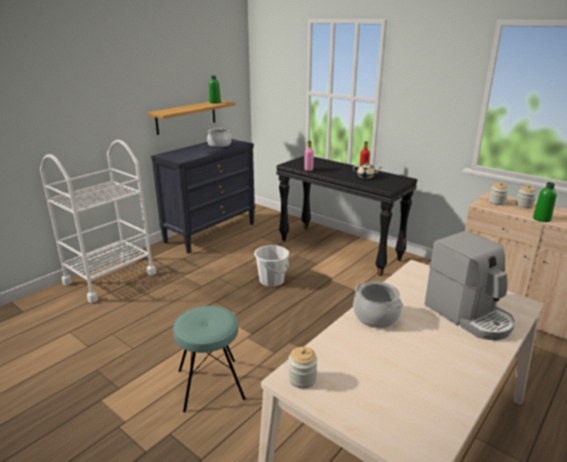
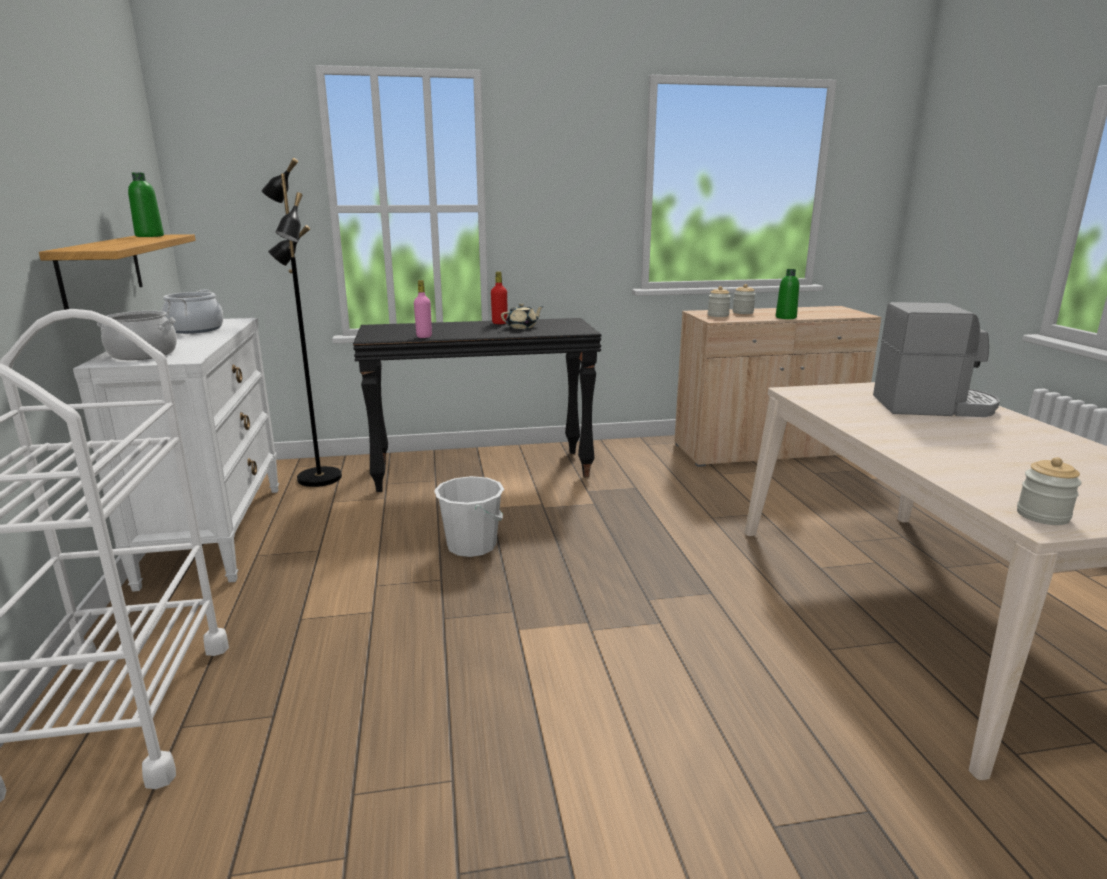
camera: 50 degrees left, 5 degrees down
black dresser [151,139,255,254] -> white dresser [73,318,279,592]
turquoise stool [173,306,246,413] -> none
cooking pot [353,281,403,328] -> cooking pot moved to [97,311,177,360]
none -> black floor lamp [262,158,342,487]

